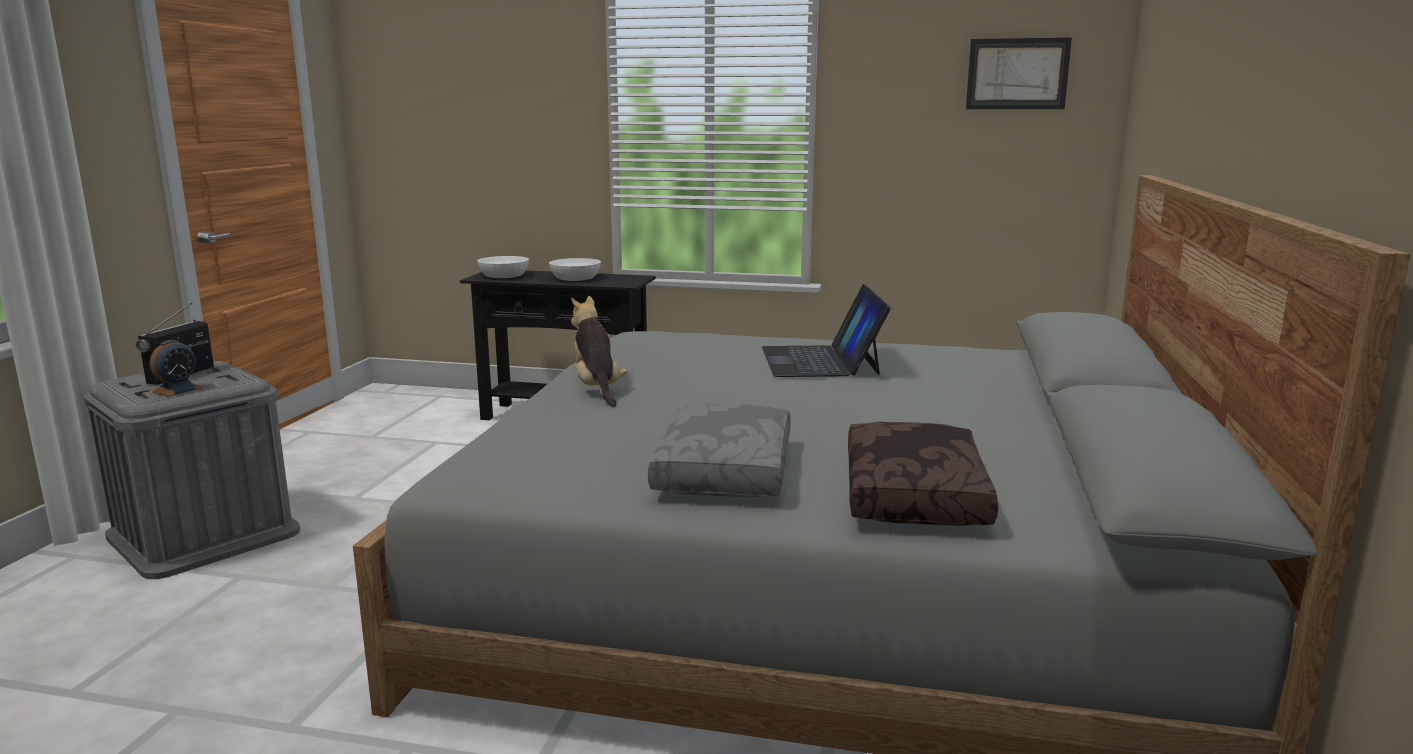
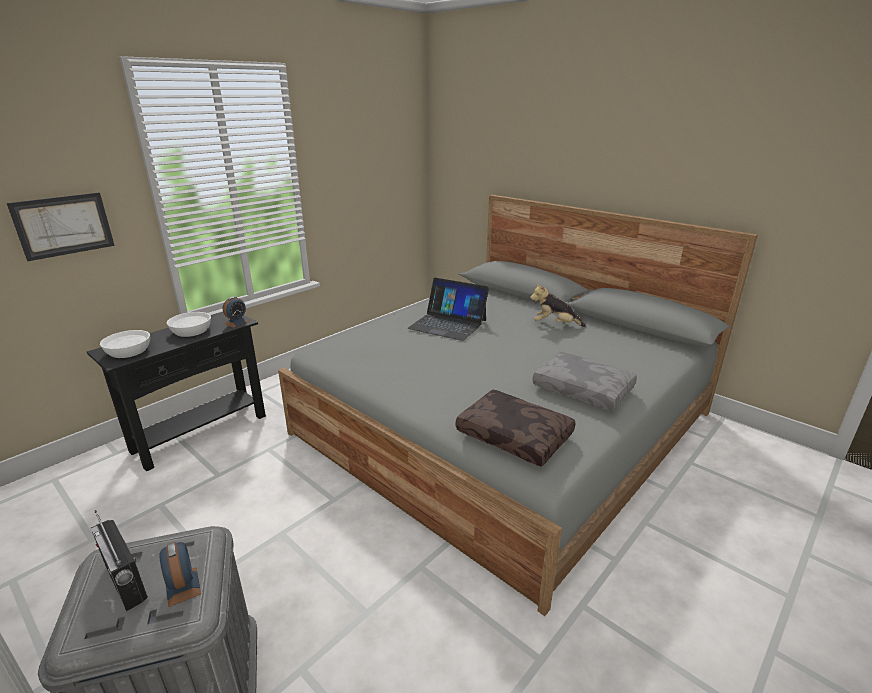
camera: 60 degrees left, 10 degrees up
plush toy [571,296,627,407] -> plush toy moved to [530,283,586,327]
brown pillow [848,422,998,526] -> brown pillow moved to [456,390,576,467]
picture [966,37,1072,109] -> picture moved to [7,193,115,261]
none -> alarm clock [223,296,249,328]

